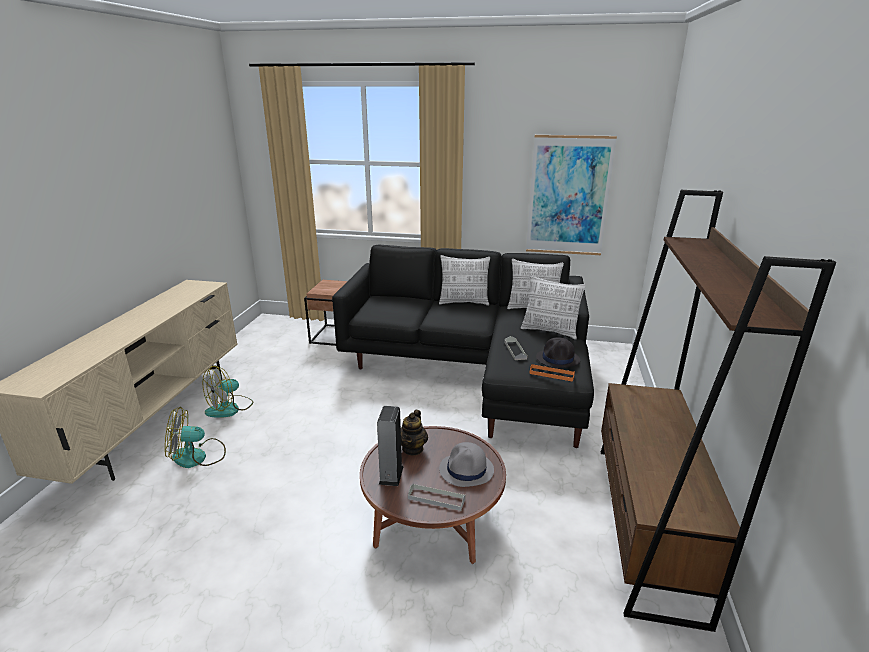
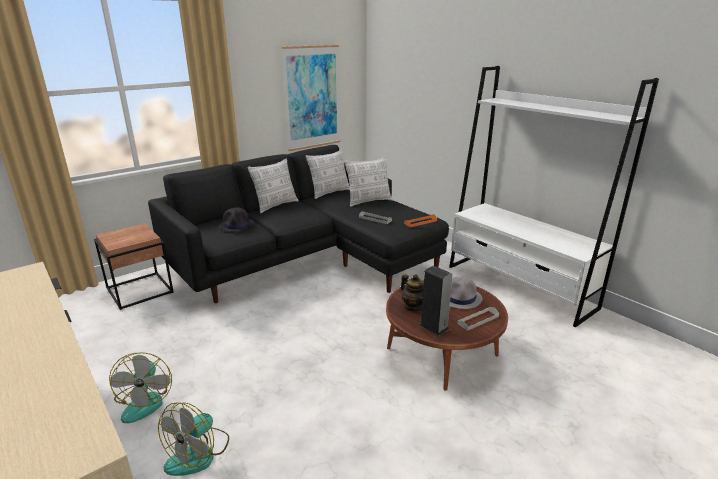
camera: 50 degrees left, 0 degrees up
black hat [536,337,580,368] -> black hat moved to [218,207,255,232]
brown bookcase [601,190,836,632] -> white bookcase [449,66,659,328]

